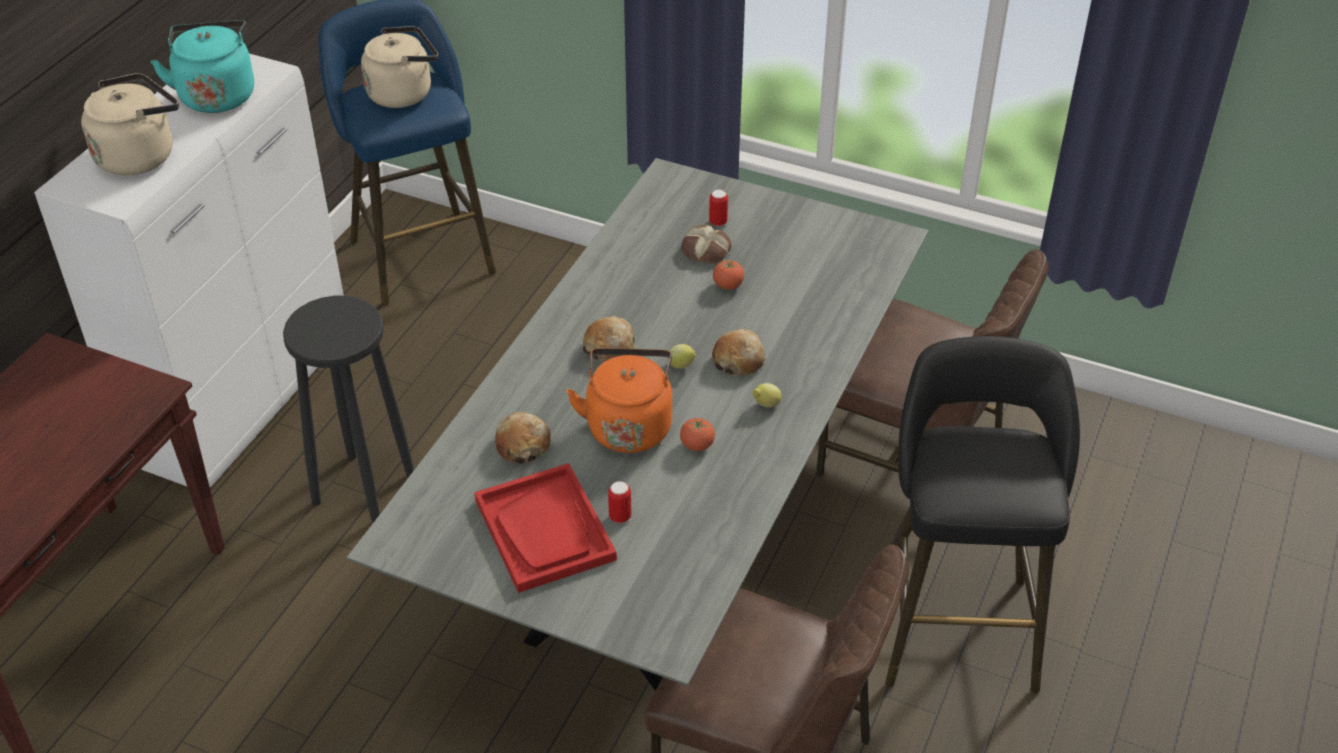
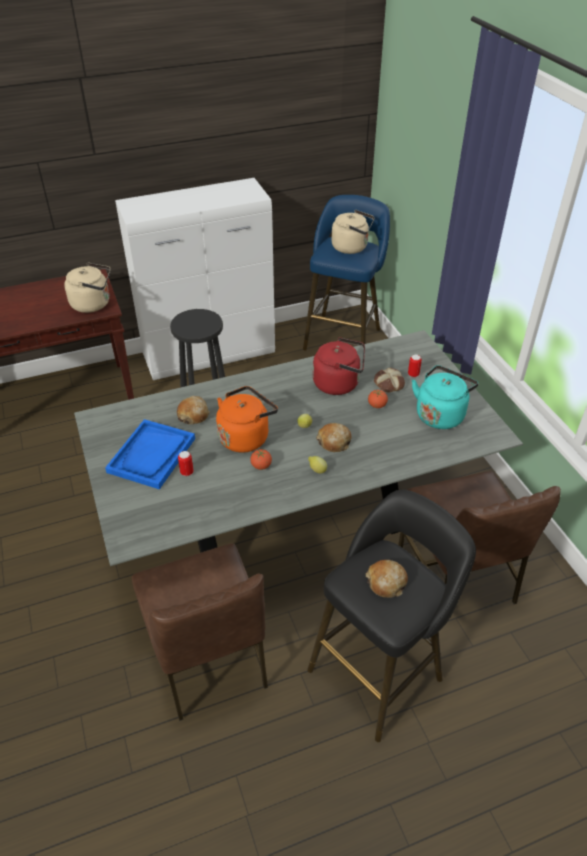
camera: 45 degrees right, 0 degrees up
beige kettle [81,73,179,176] -> beige kettle moved to [64,262,111,313]
turquoise kettle [151,20,254,113] -> turquoise kettle moved to [412,365,479,429]
red tray [474,463,617,593] -> blue tray [105,419,195,489]
bread [583,316,637,362] -> bread moved to [366,560,408,598]
none -> red kettle [313,337,365,395]

